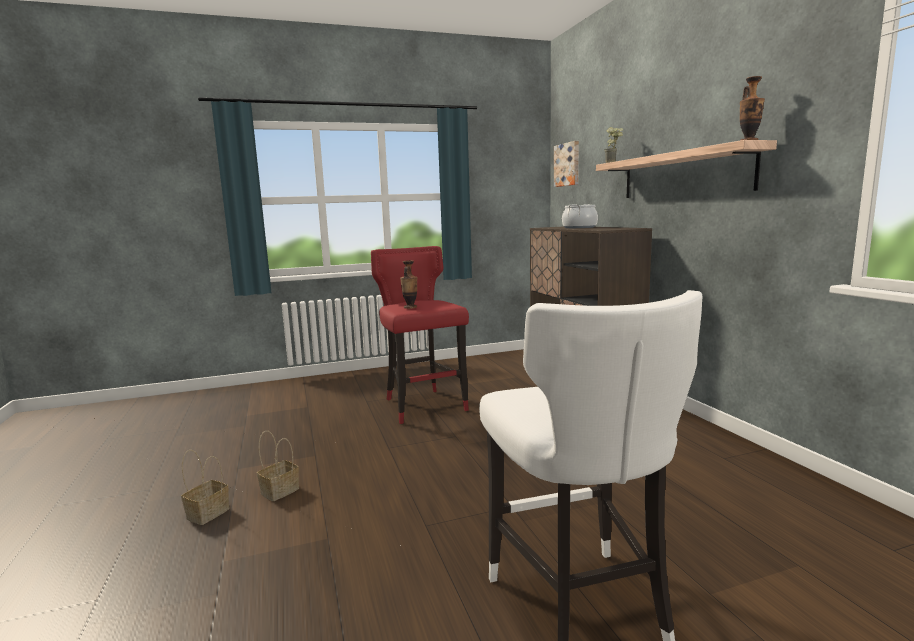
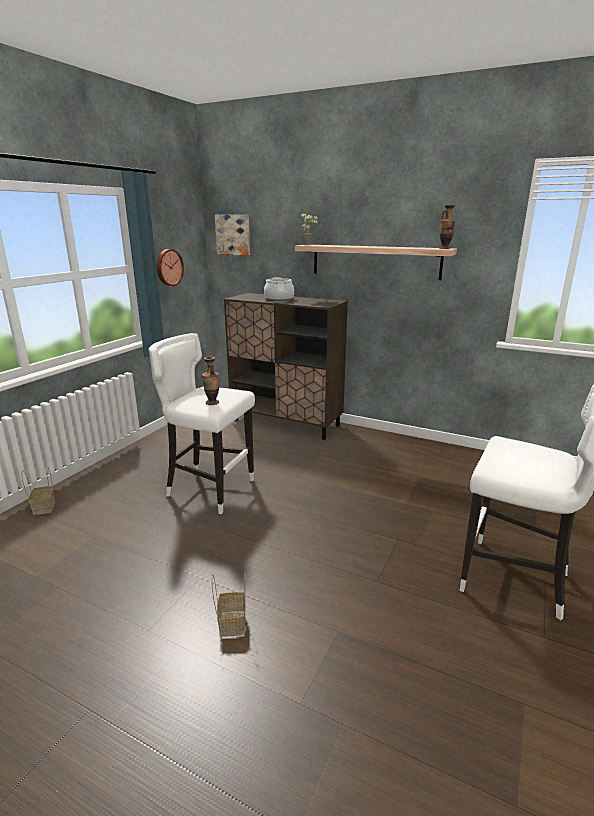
camera: 45 degrees left, 10 degrees up
basket [181,450,230,525] -> basket moved to [22,467,55,515]
red stool [371,246,469,424] -> white stool [149,333,255,514]
none -> wall clock [157,249,184,286]

